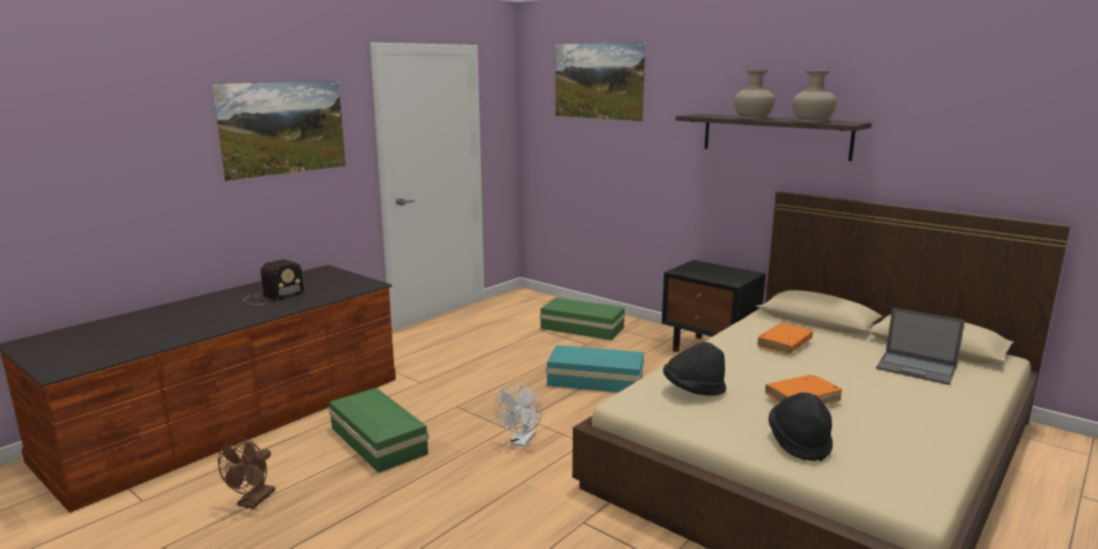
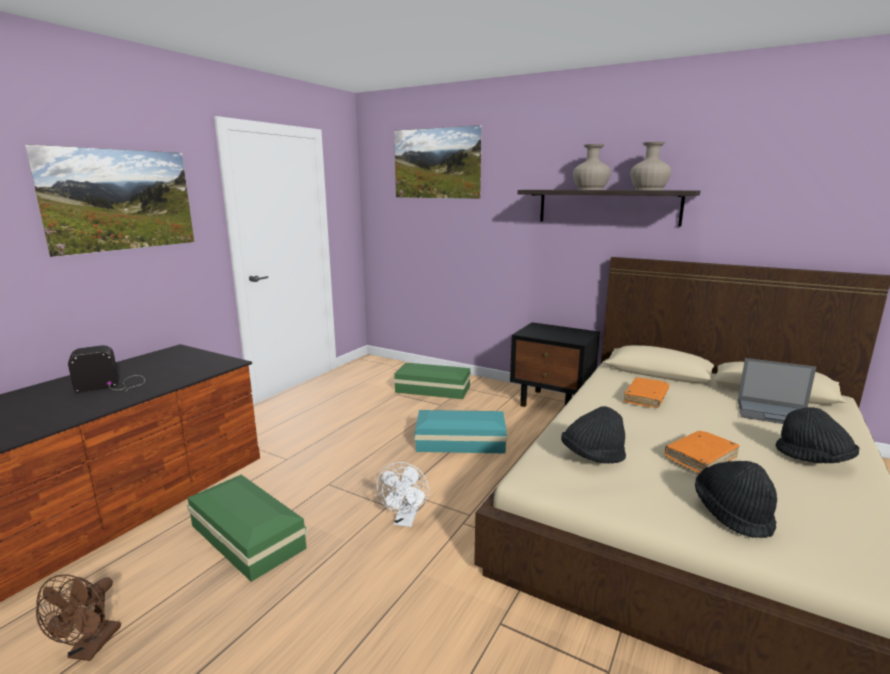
camera: 10 degrees left, 0 degrees up
radio [243,259,304,305] -> radio turned 150 degrees counterclockwise [68,345,145,393]
none -> black hat [776,407,859,463]

